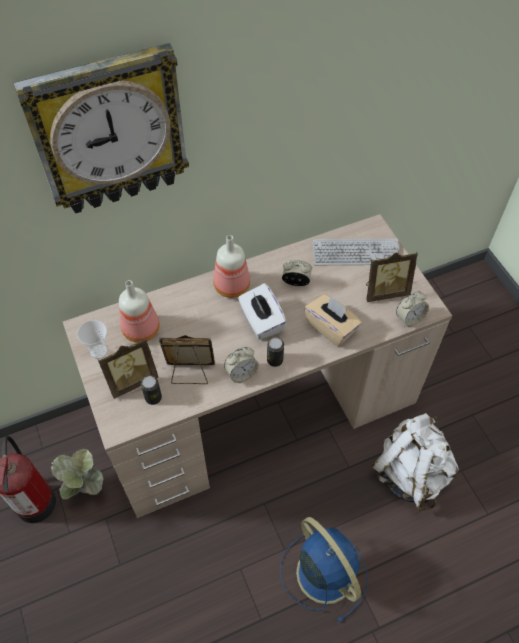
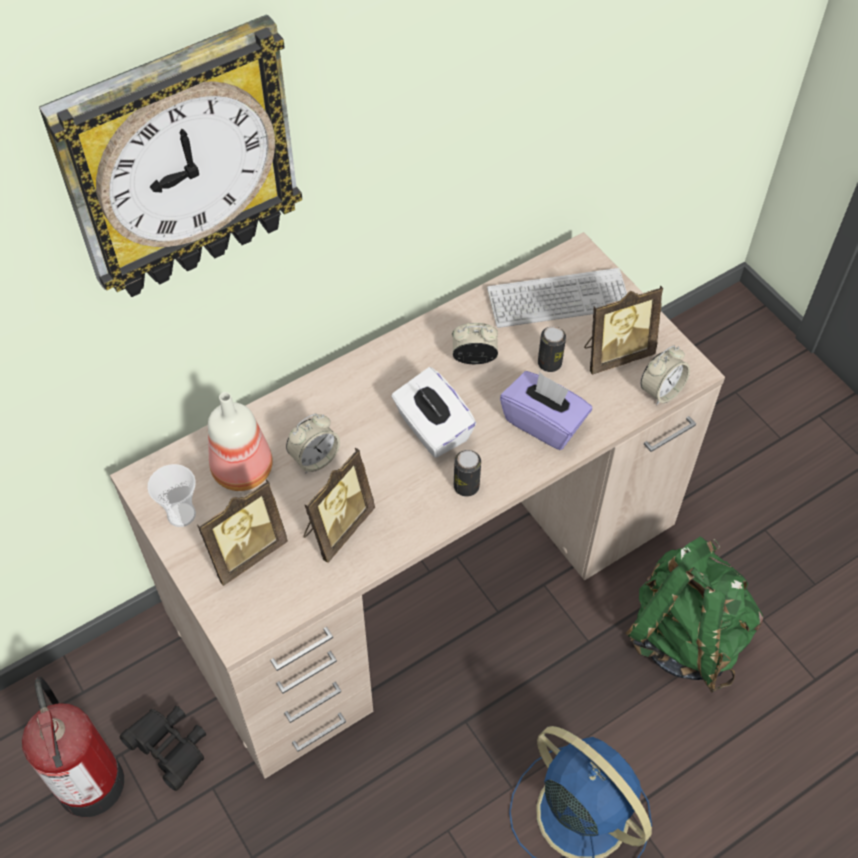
camera: 10 degrees left, 0 degrees up
potted plant [51,449,103,499] -> black binoculars [120,706,206,791]
can [141,376,162,405] -> can moved to [538,326,566,372]
picture frame [159,335,215,384] -> picture frame turned 135 degrees clockwise [303,448,375,563]
bottle [213,235,250,298] -> none
alarm clock [224,347,259,383] -> alarm clock moved to [286,414,340,473]
beige tissue box [304,294,362,346] -> purple tissue box [500,371,592,450]
white backpack [371,413,459,512] -> green backpack [625,536,763,693]

